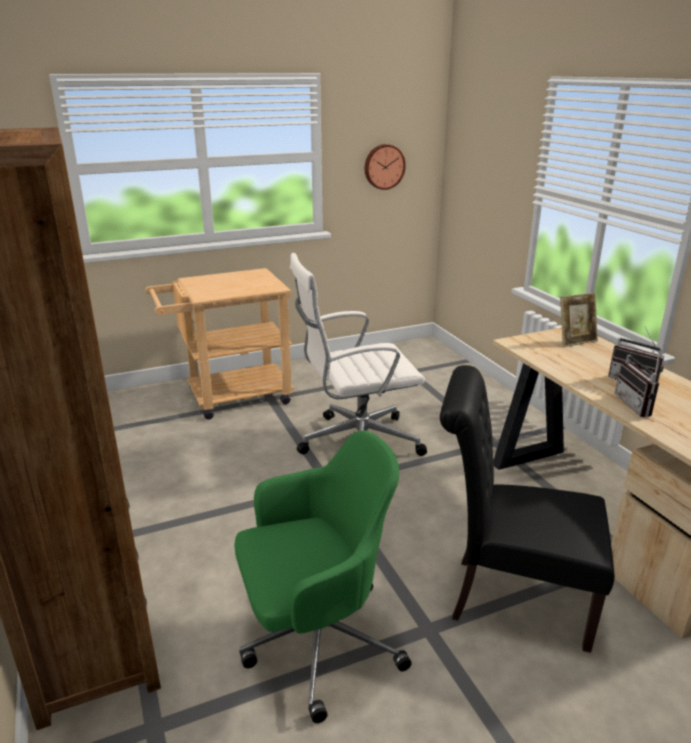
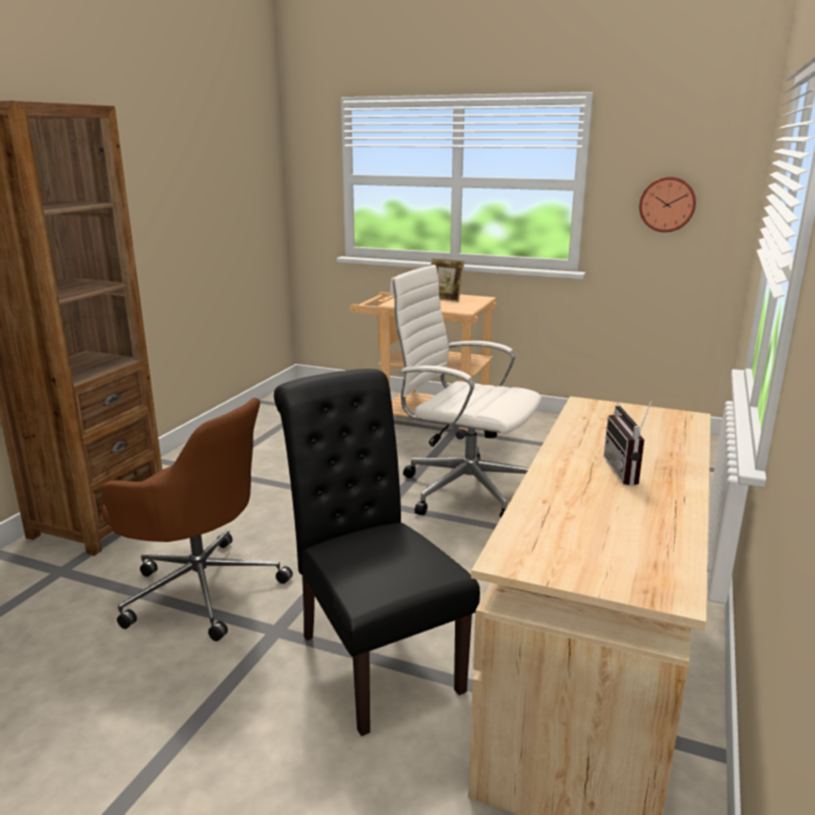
camera: 45 degrees right, 5 degrees down
green office chair [234,430,412,723] -> brown office chair [101,398,293,641]
picture frame [560,293,598,347] -> picture frame moved to [431,258,465,302]
radio [615,349,660,418] -> none

